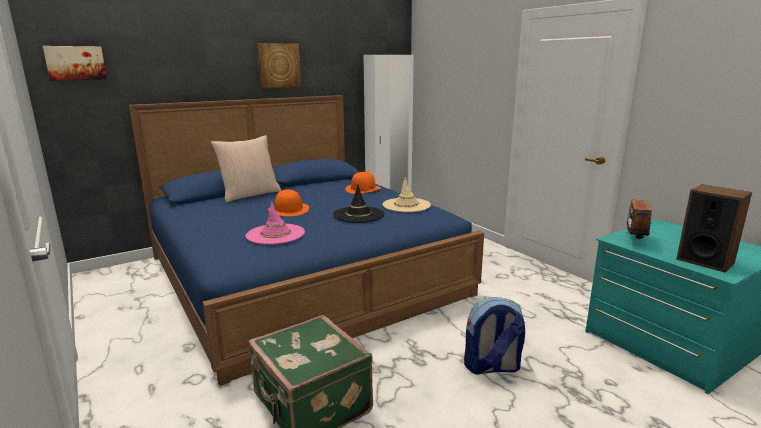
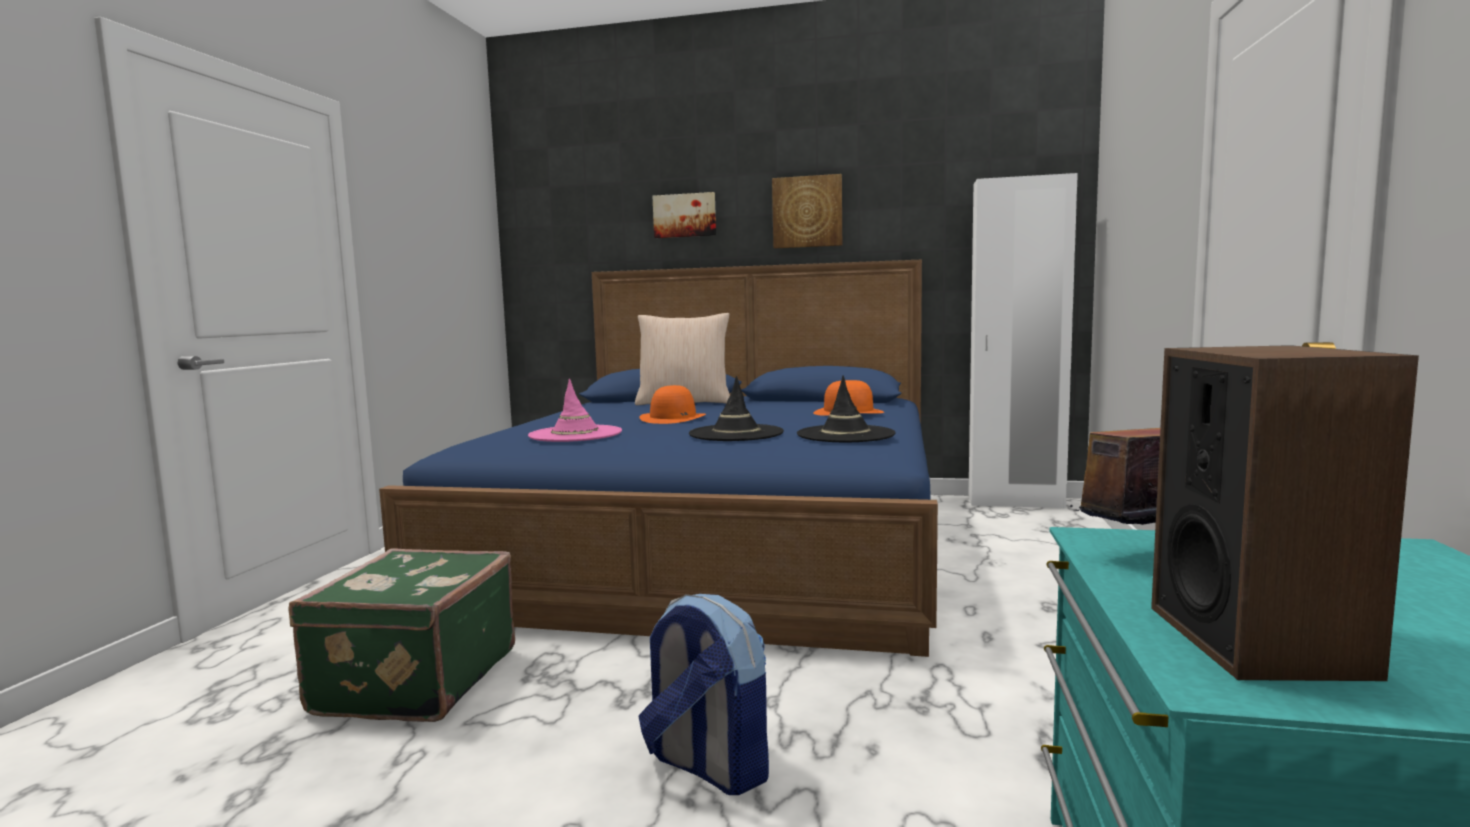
camera: 45 degrees right, 10 degrees down
picture [43,46,107,81] -> picture moved to [653,192,716,238]
beige hat [382,177,431,212] -> black hat [797,375,896,442]

